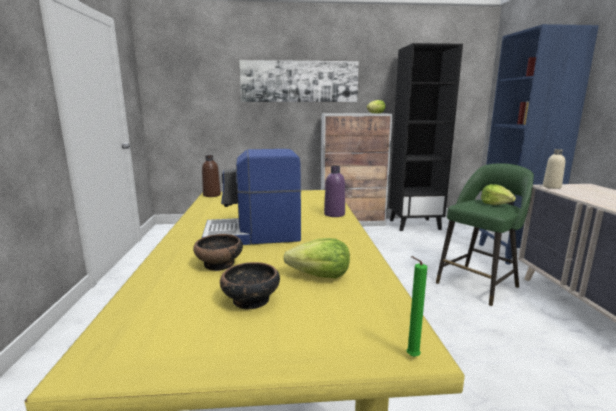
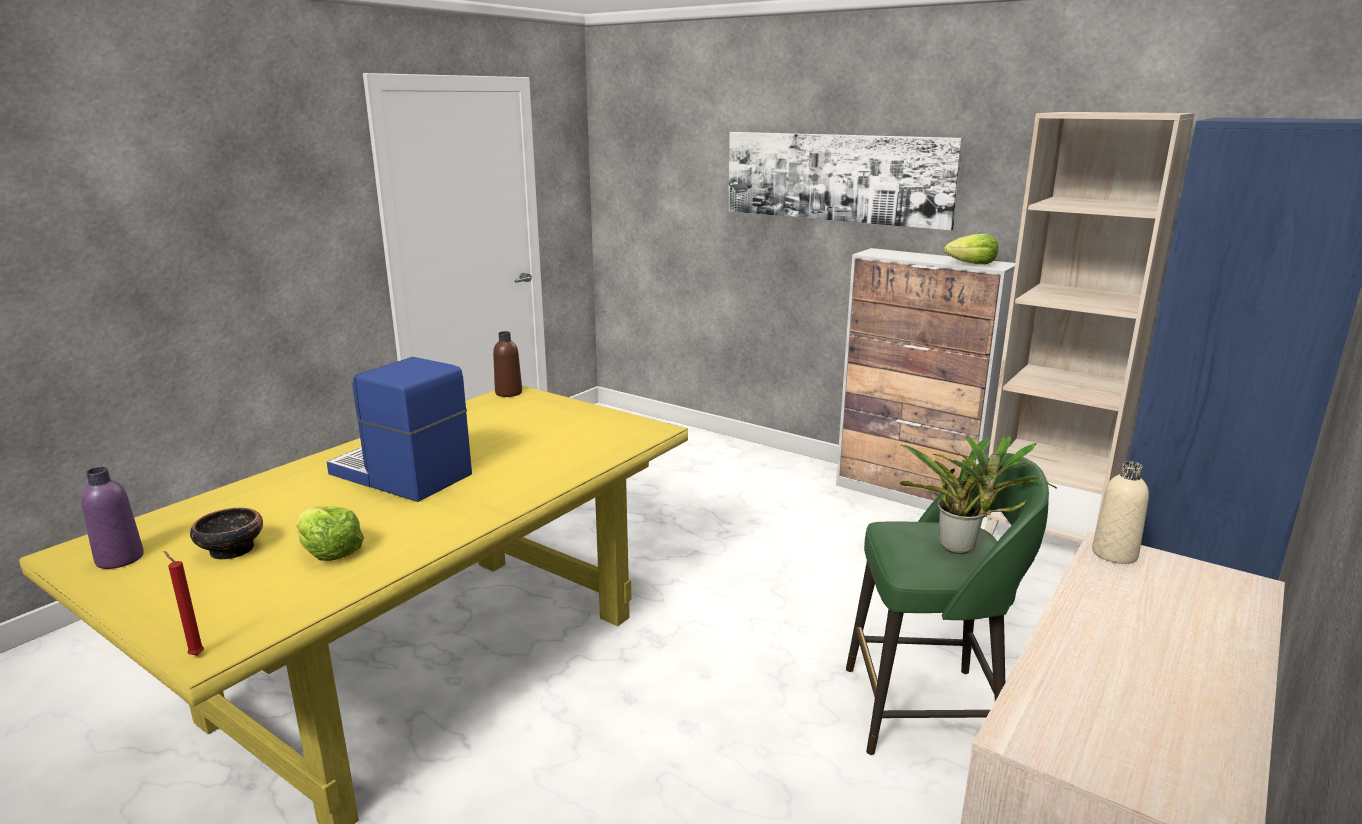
camera: 40 degrees right, 5 degrees up
bowl [193,234,243,271] -> none
purple bottle [324,166,345,217] -> purple bottle moved to [81,467,144,569]
black bookcase [389,43,463,231] -> beige bookcase [985,112,1195,547]
green candle [406,256,427,357] -> red candle [163,551,204,656]
lettuce [481,184,516,205] -> potted plant [900,436,1057,554]

